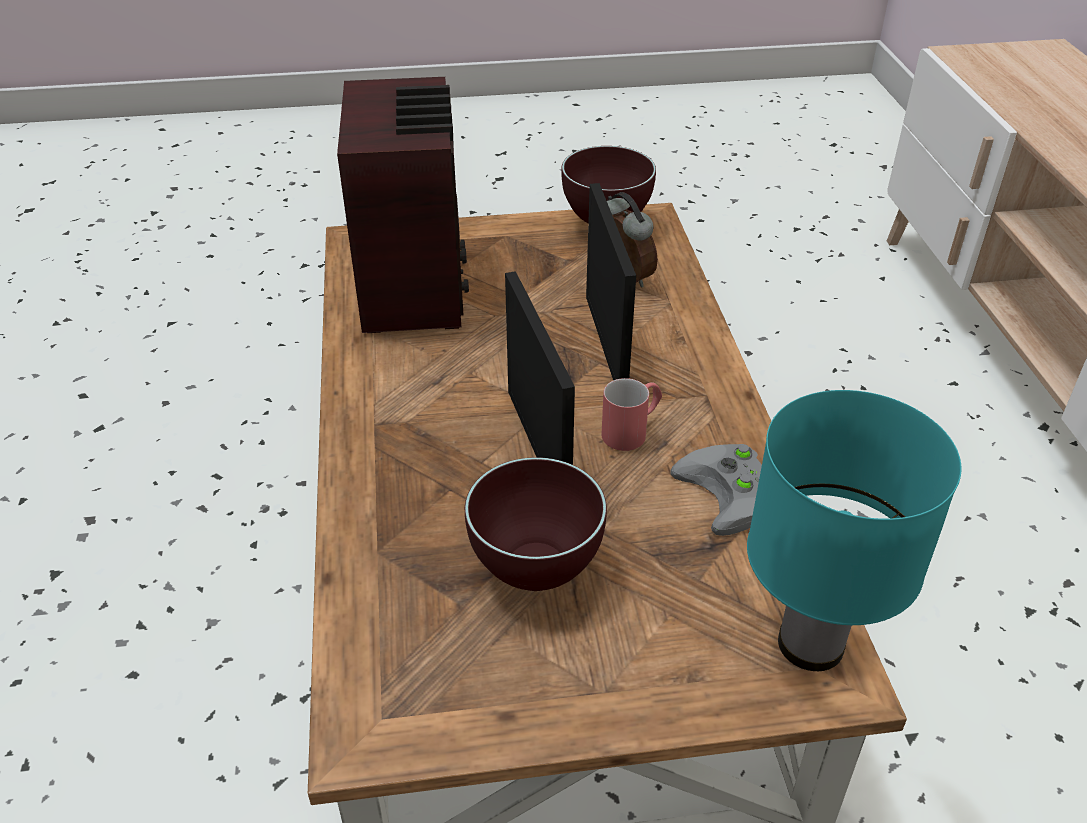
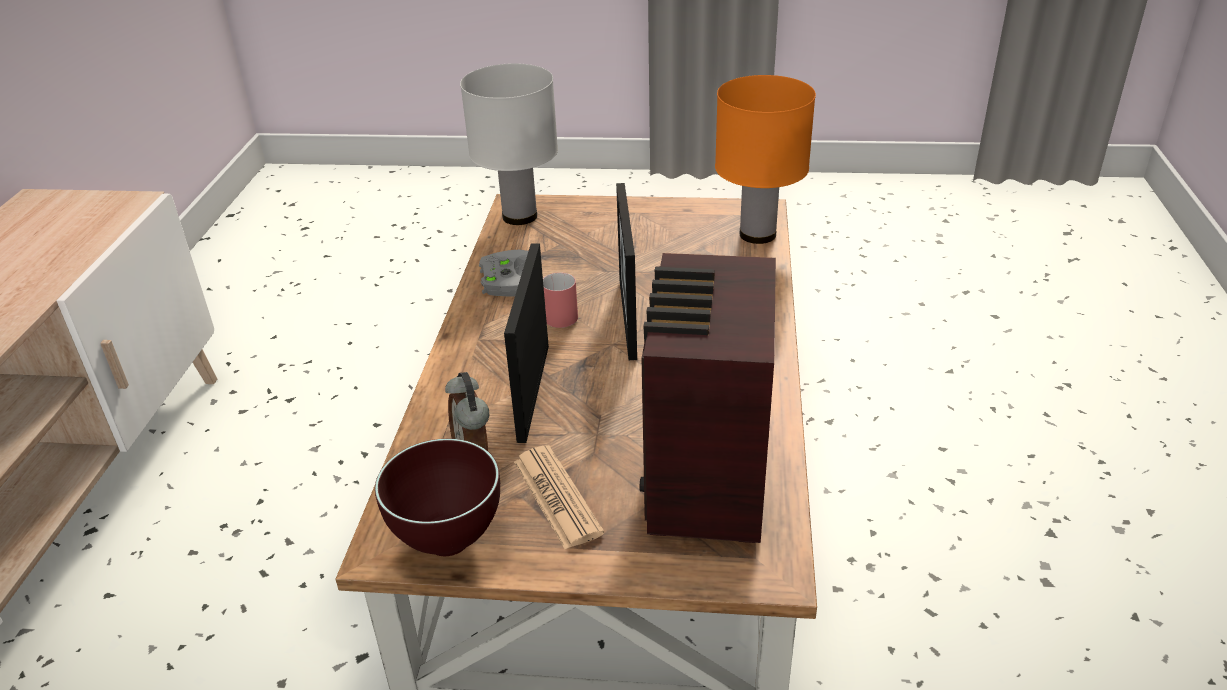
camera: 165 degrees left, 5 degrees down
brown bowl [465,457,607,591] -> none
turquoise table lamp [747,390,962,671] -> white table lamp [460,63,558,225]
none -> newspaper [514,445,604,549]
none -> orange table lamp [715,75,816,244]

